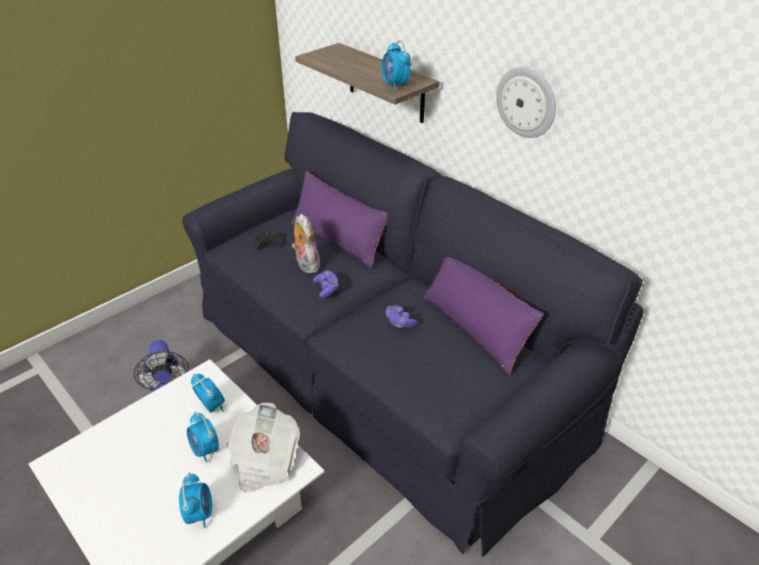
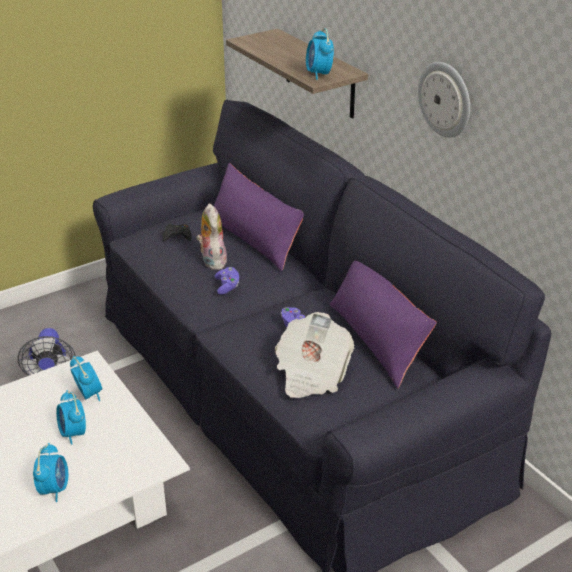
camera: 10 degrees right, 5 degrees down
newspaper [227,403,300,492] -> newspaper moved to [275,312,354,398]

